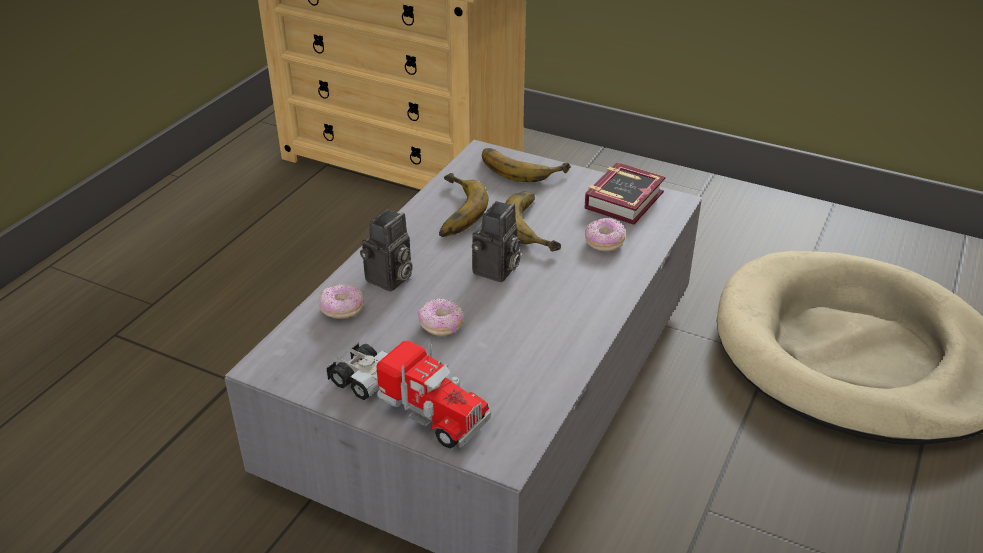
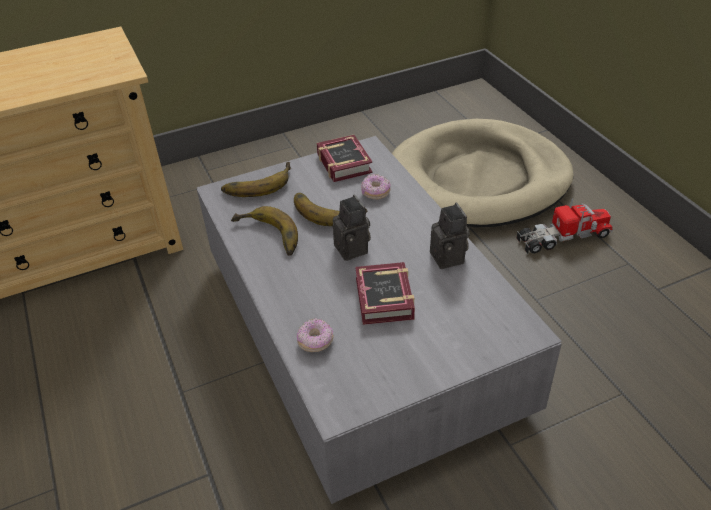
camera: 50 degrees left, 5 degrees up
toy truck [326,341,491,448] -> toy truck moved to [517,198,613,254]
camera [360,209,413,292] -> camera moved to [430,203,470,269]
donut [418,298,464,336] -> book [355,262,415,325]

